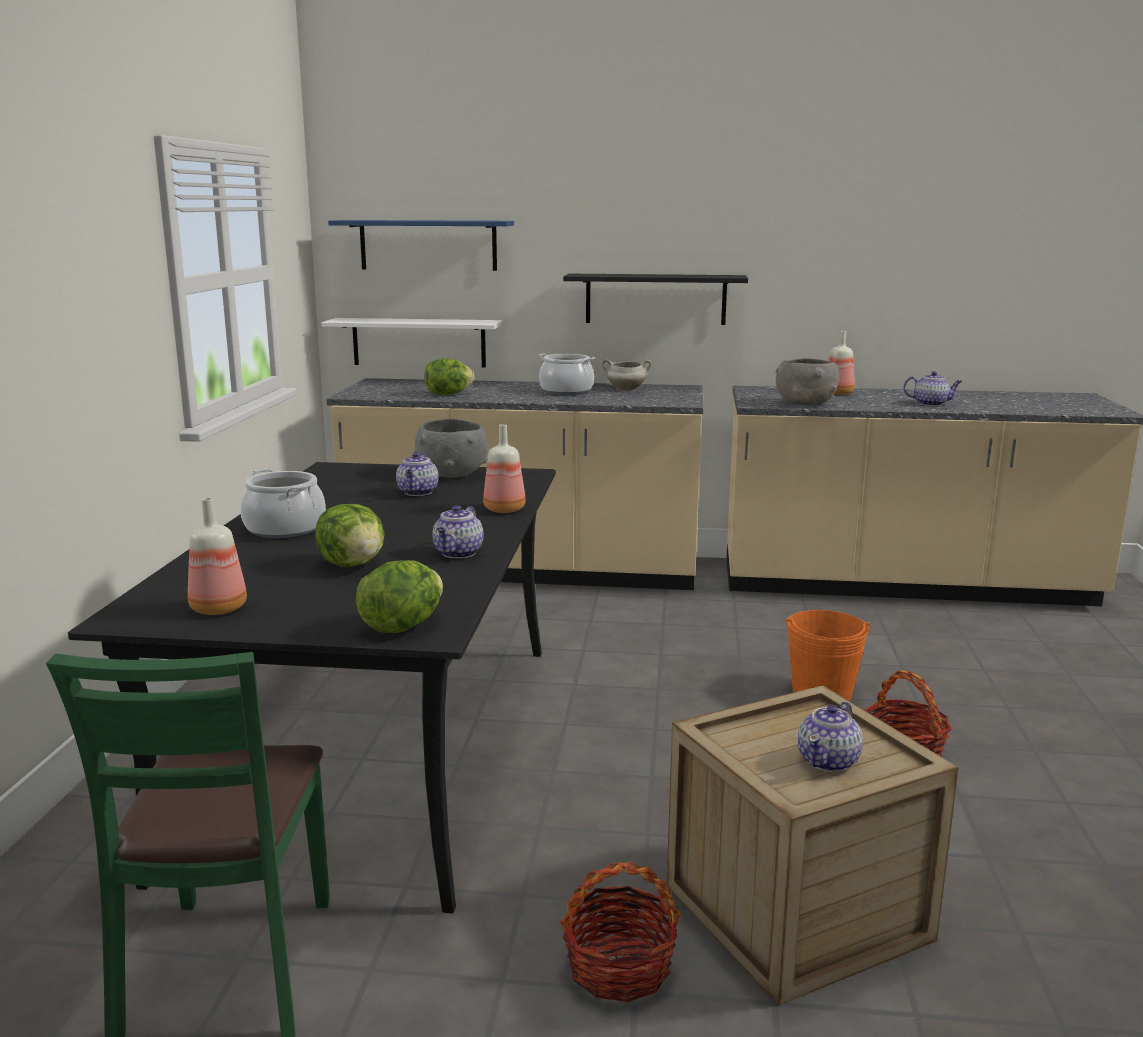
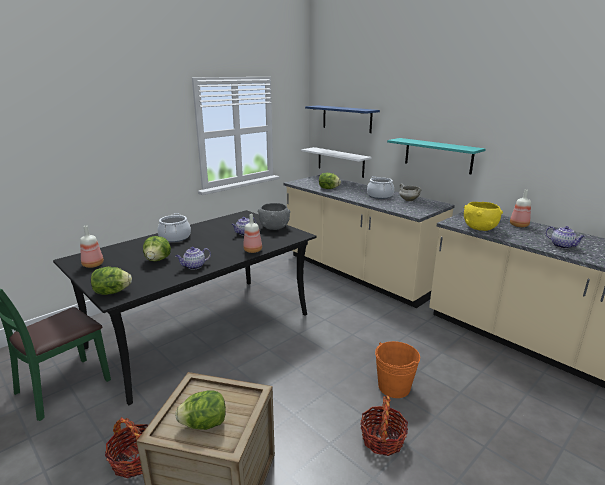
camera: 40 degrees right, 5 degrees up
black shelf [563,274,748,325] -> turquoise shelf [387,138,486,174]
grey bowl [775,358,840,405] -> yellow bowl [464,202,503,231]
teapot [798,702,863,772] -> lettuce [175,390,226,430]

